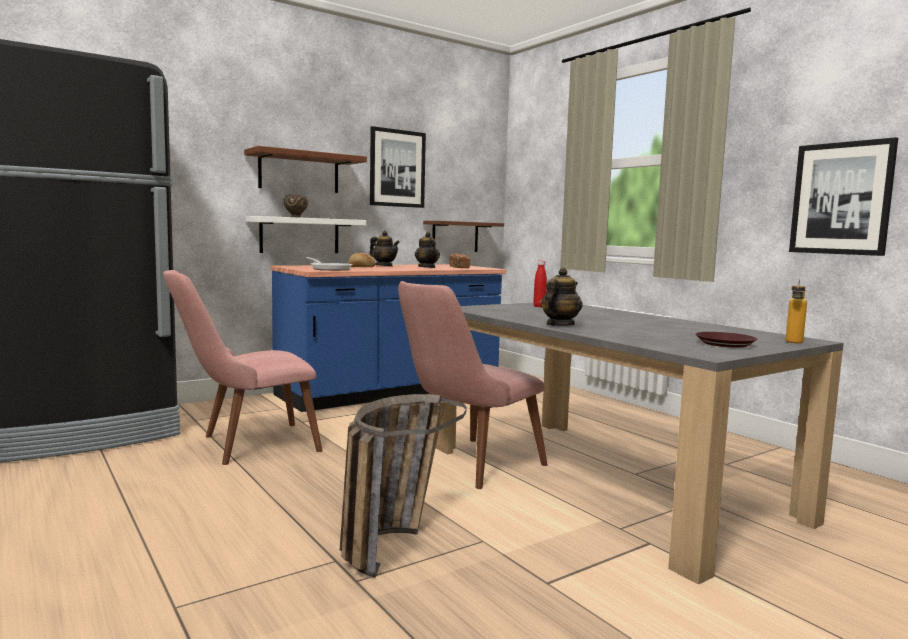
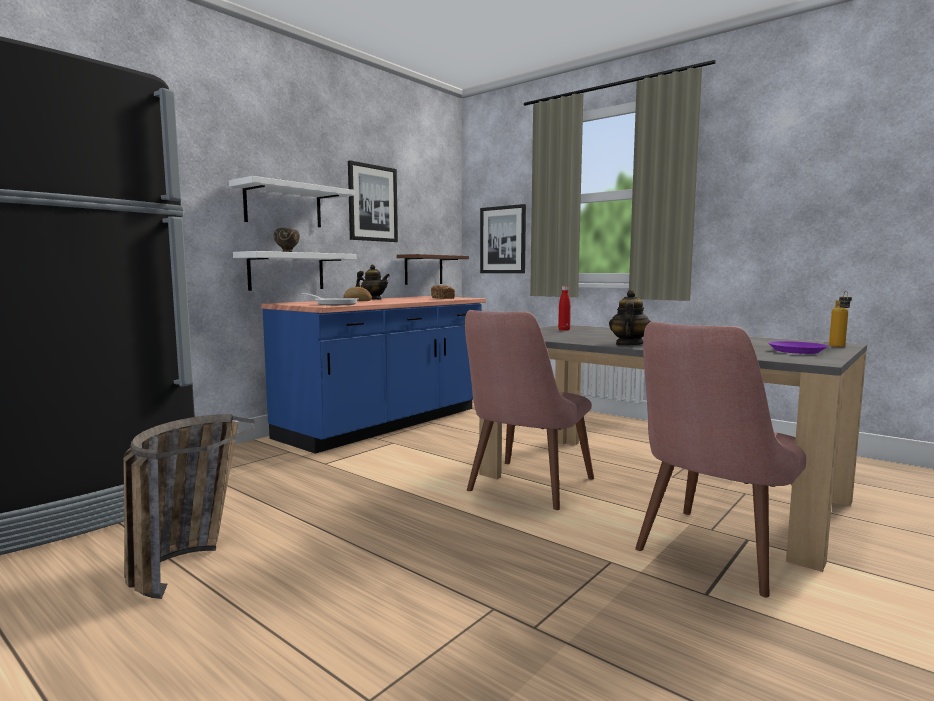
camera: 15 degrees left, 0 degrees up
pink chair [163,270,322,465] -> pink chair moved to [635,321,806,597]
brown shelf [244,146,367,193] -> white shelf [229,176,355,227]
basket [340,394,467,578] -> basket moved to [123,414,255,599]
teapot [415,232,440,268] -> none
brown plate [695,332,757,348] -> purple plate [769,341,828,354]
picture [789,137,898,256] -> picture moved to [480,204,526,273]

